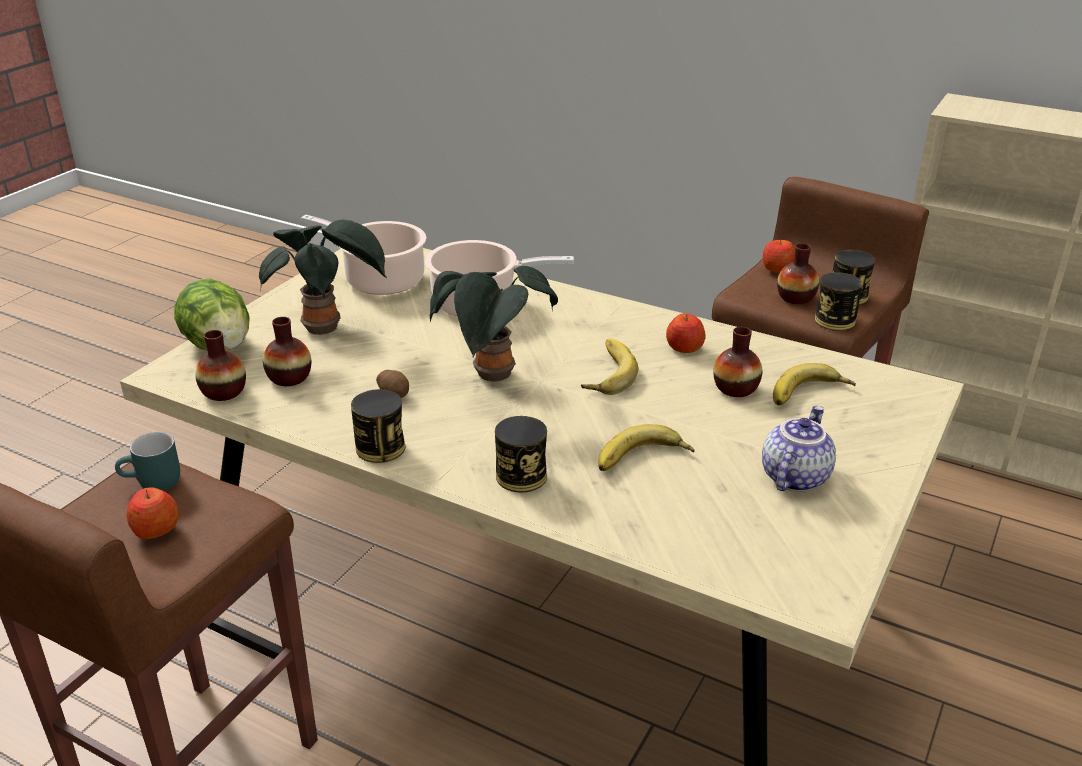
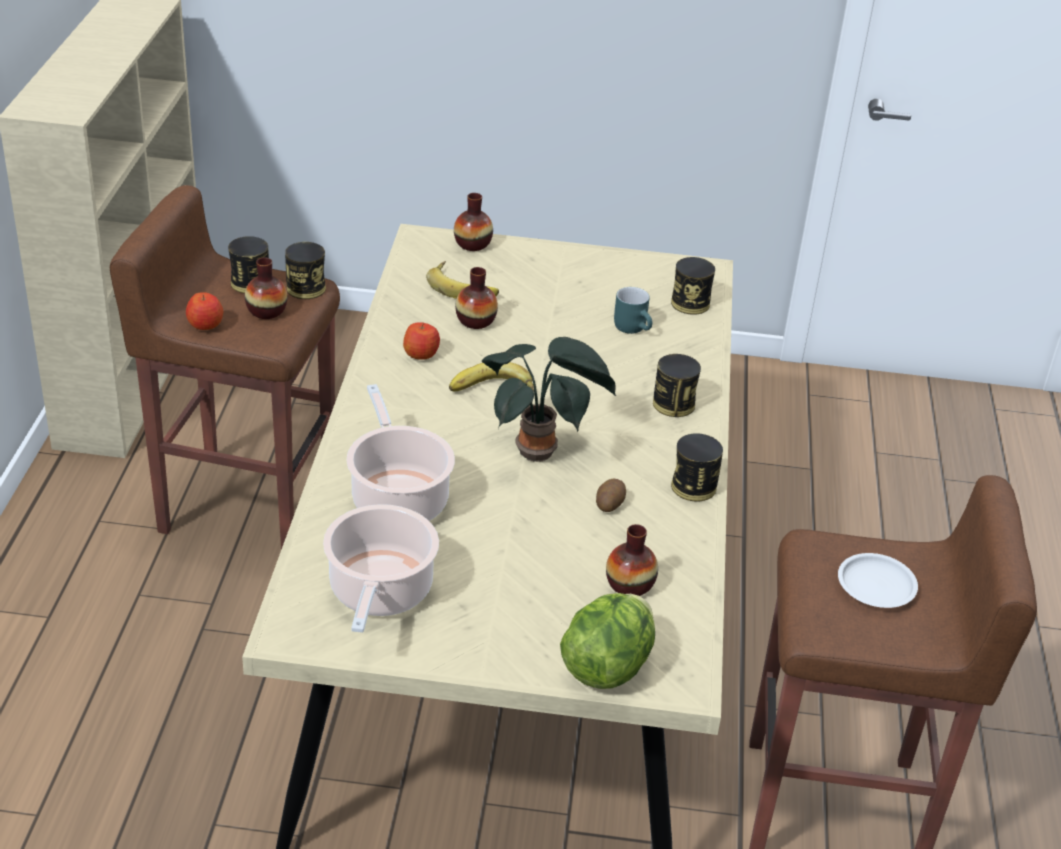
camera: 115 degrees left, 5 degrees up
turquoise mug [115,432,180,491] -> turquoise mug moved to [614,287,652,334]
apple [126,487,179,539] -> white plate [838,553,918,608]
vase [195,330,246,401] -> vase moved to [454,193,493,251]
potted plant [259,219,387,335] -> none
banana [598,424,694,471] -> none
teapot [762,406,836,492] -> none
none -> can [671,257,715,315]

